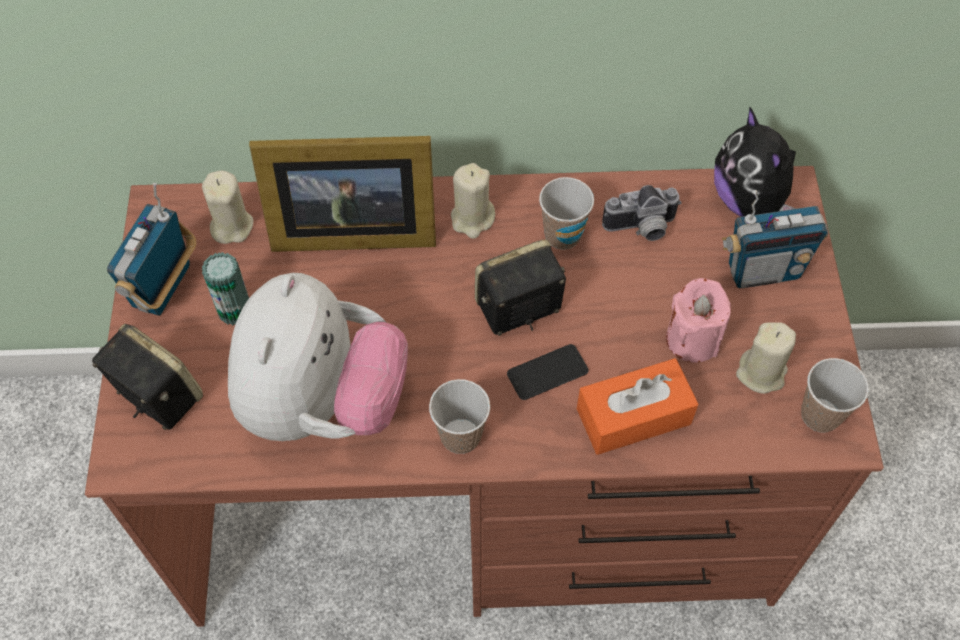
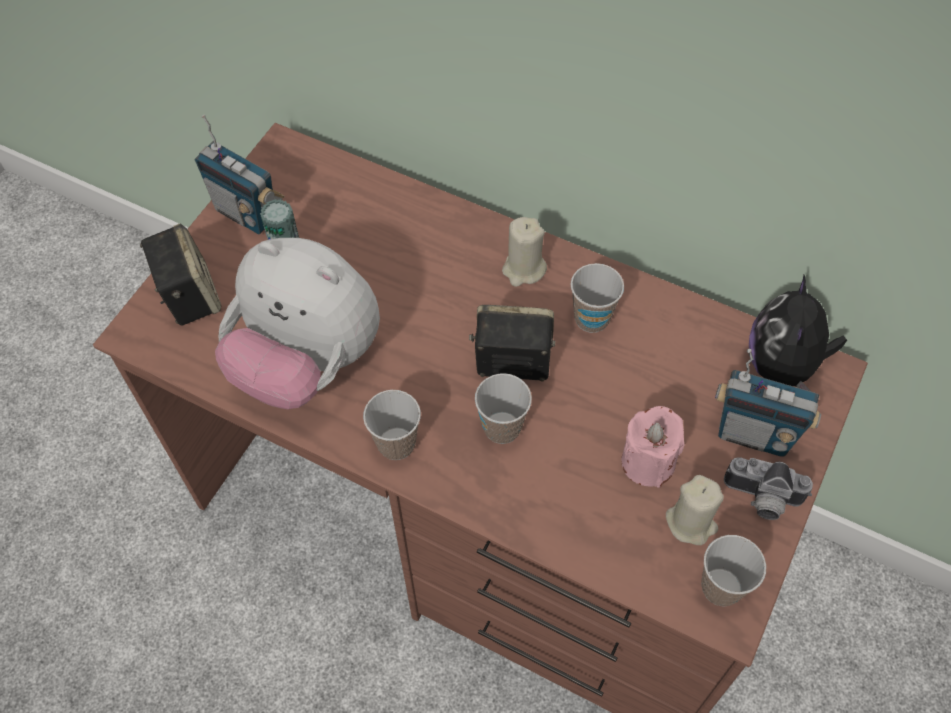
camera: 30 degrees right, 0 degrees up
radio [107,183,196,316] -> radio turned 105 degrees counterclockwise [195,114,284,234]
beige candle [202,171,253,244] -> none
plush toy [228,273,408,441] -> plush toy turned 75 degrees clockwise [215,238,380,409]
picture frame [249,136,436,252] -> none
phone [507,344,589,400] -> cup [475,373,532,444]
orange tissue box [577,358,698,455] -> none
camera [602,185,682,241] -> camera moved to [724,457,813,520]

